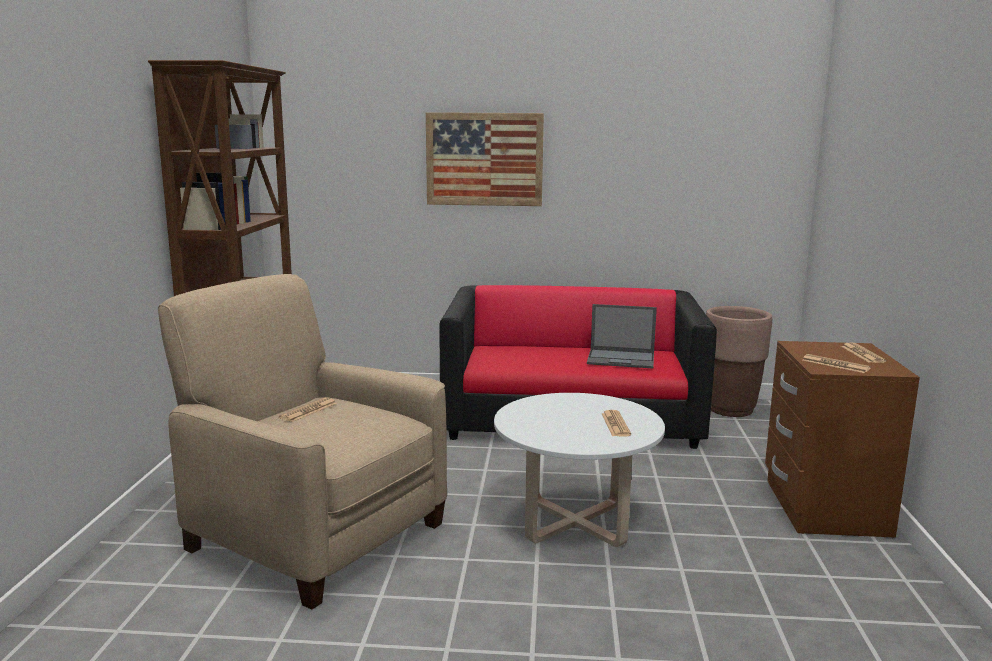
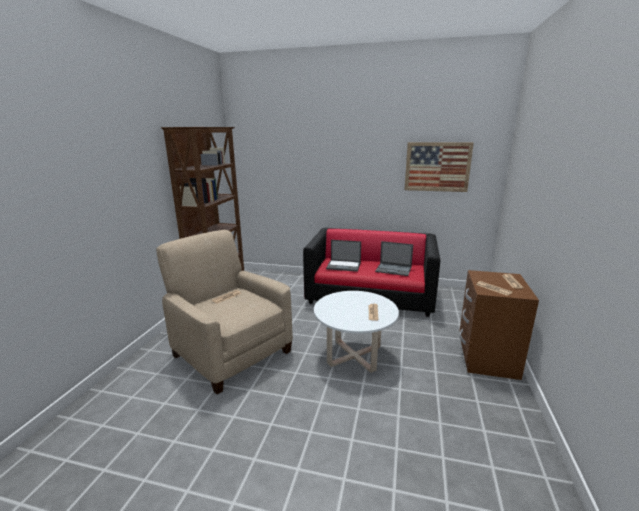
camera: 10 degrees right, 5 degrees up
picture [426,112,544,206] -> picture moved to [404,142,474,192]
brown planter [706,306,772,417] -> none
none -> laptop [326,240,361,272]

